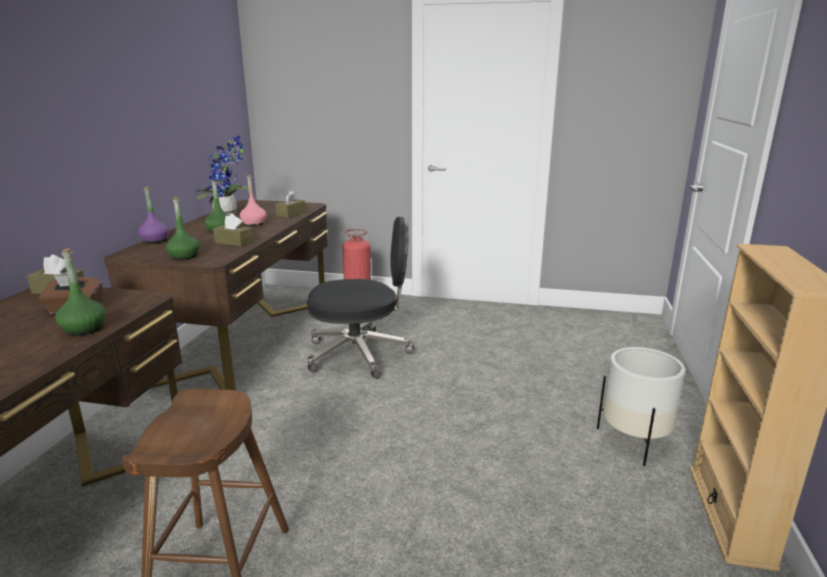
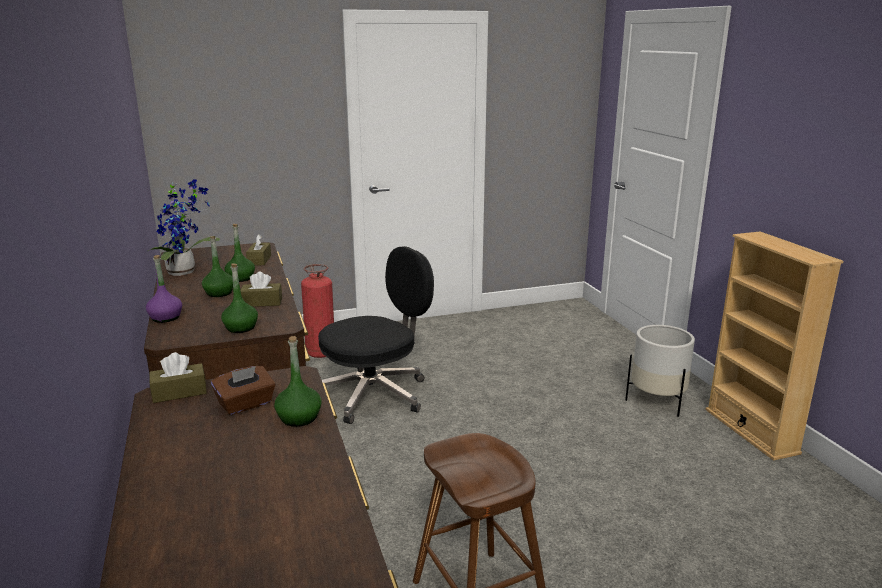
camera: 30 degrees left, 0 degrees up
pink bottle [240,175,266,226] -> green bottle [225,224,255,282]

